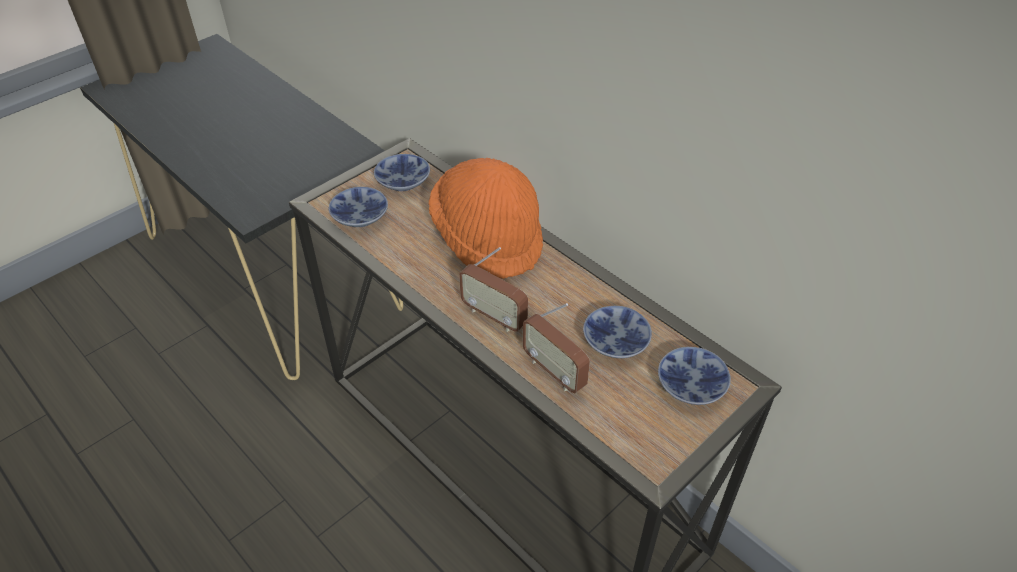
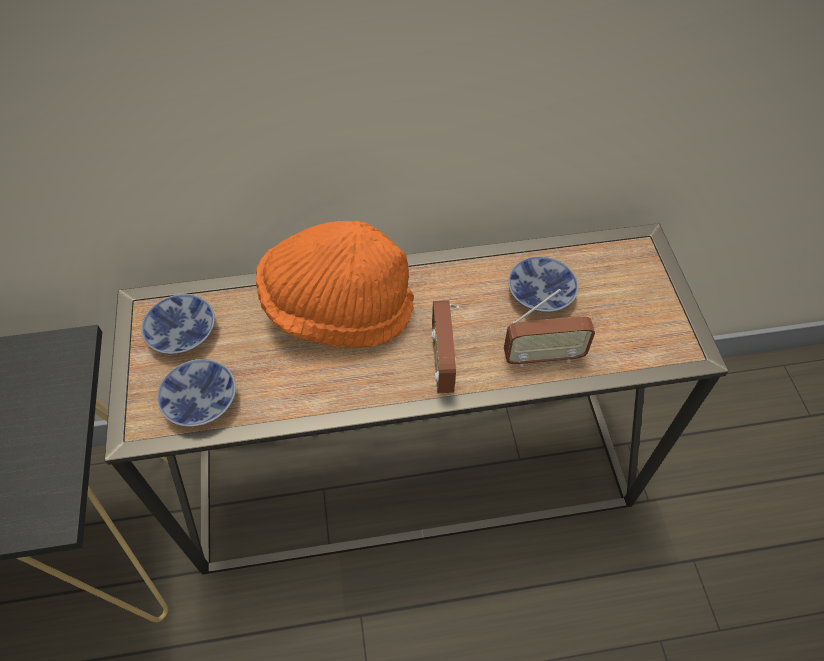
camera: 55 degrees left, 10 degrees up
radio [459,247,528,332] -> radio turned 105 degrees clockwise [431,300,459,393]
bowl [658,347,731,405] -> none

